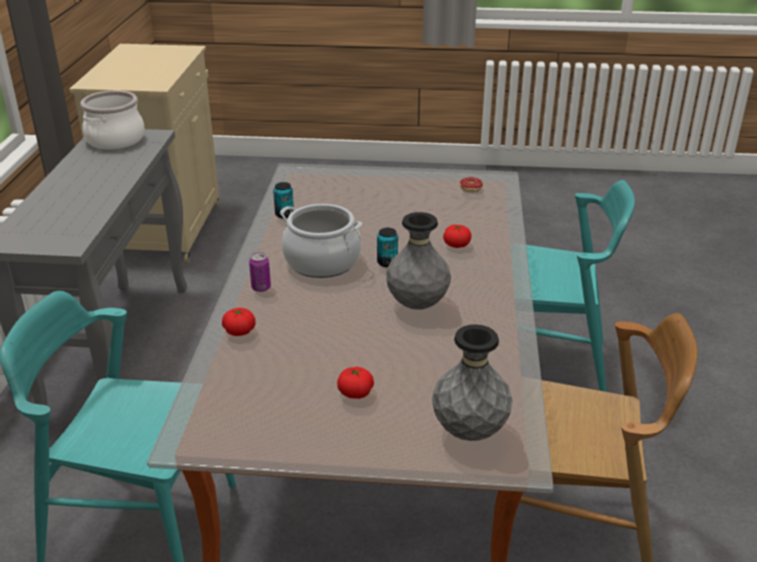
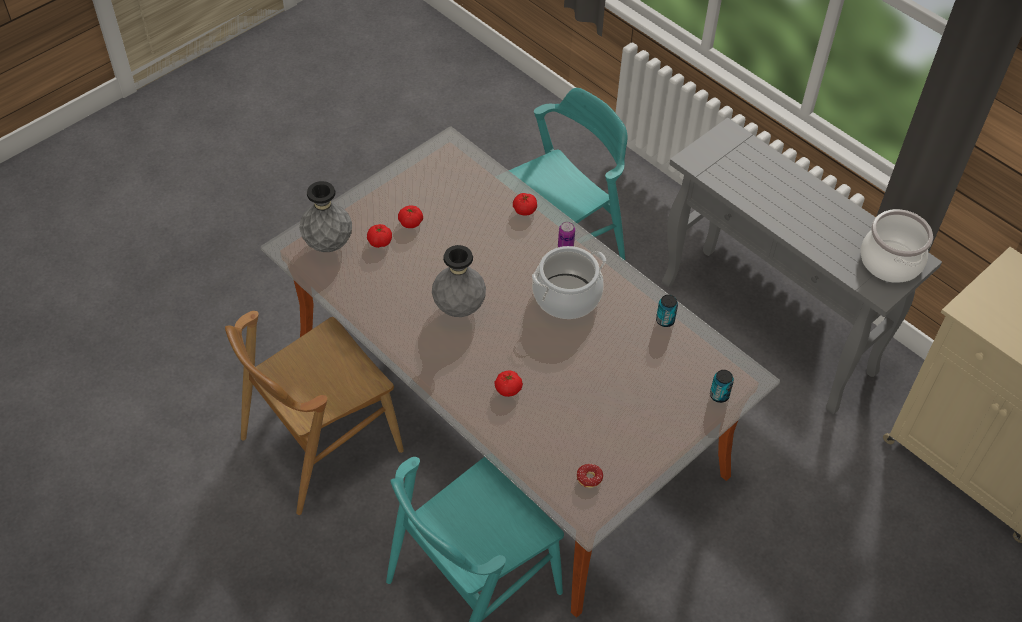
camera: 130 degrees right, 20 degrees up
can [377,228,398,267] -> can moved to [710,370,734,403]
none -> tomato [367,224,392,248]

